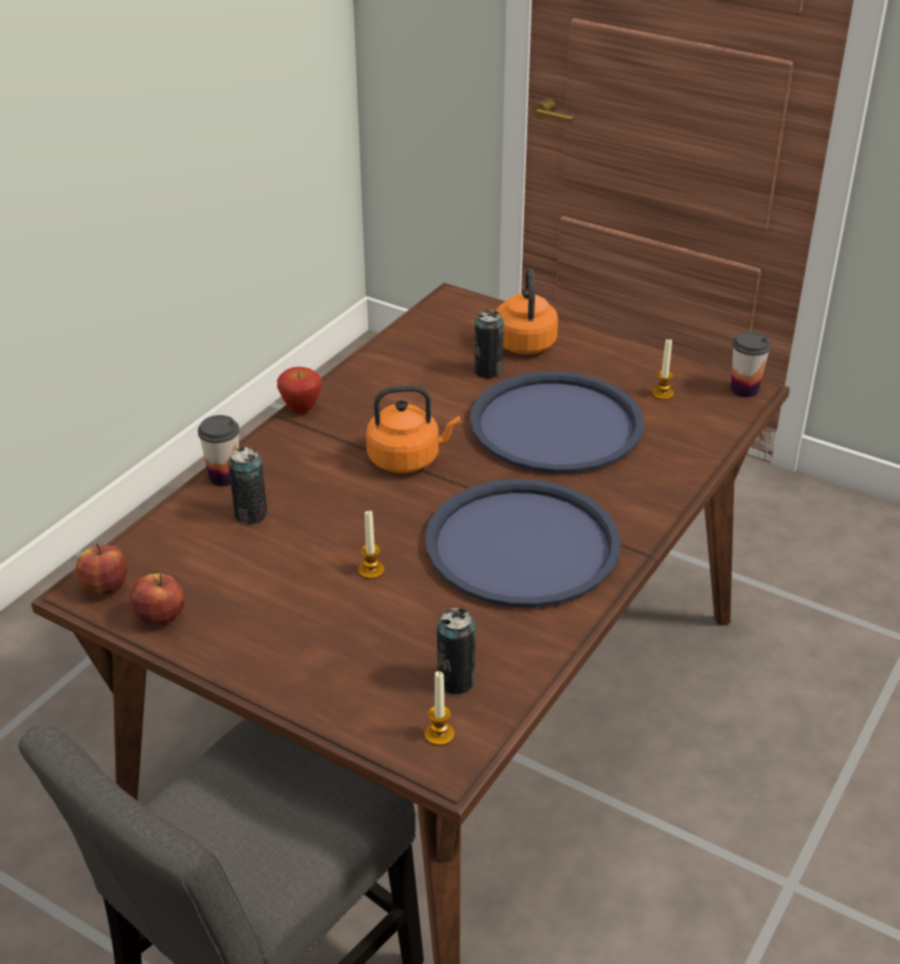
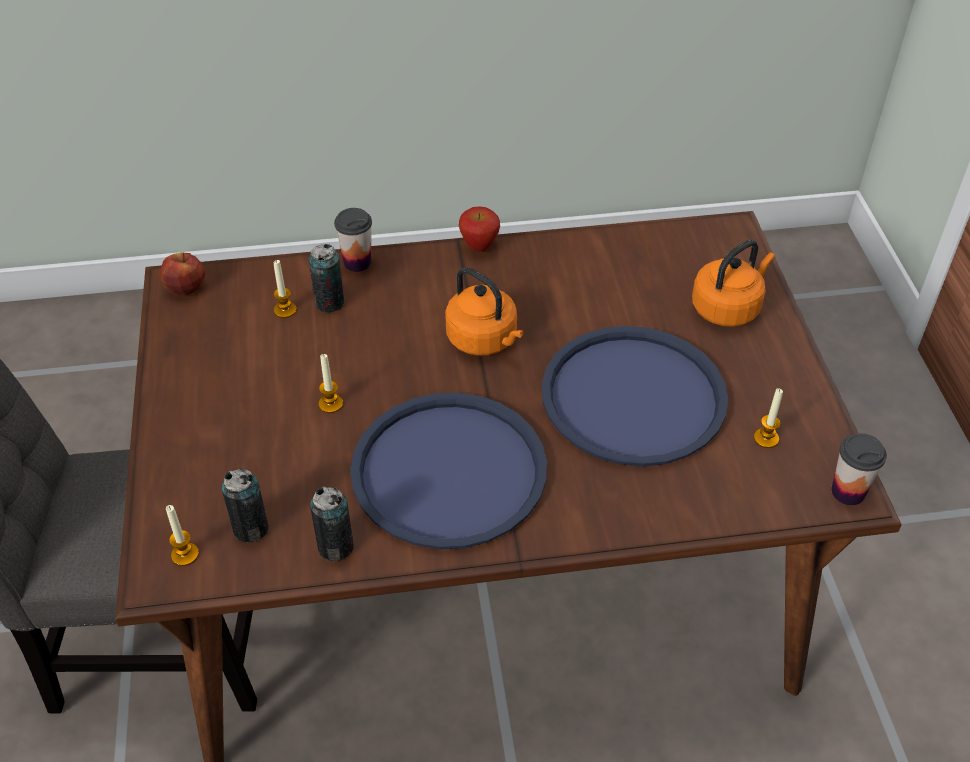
camera: 50 degrees right, 10 degrees up
apple [130,573,184,626] -> none
can [474,310,504,379] -> can moved to [310,486,354,562]
none -> candle [274,260,296,318]

